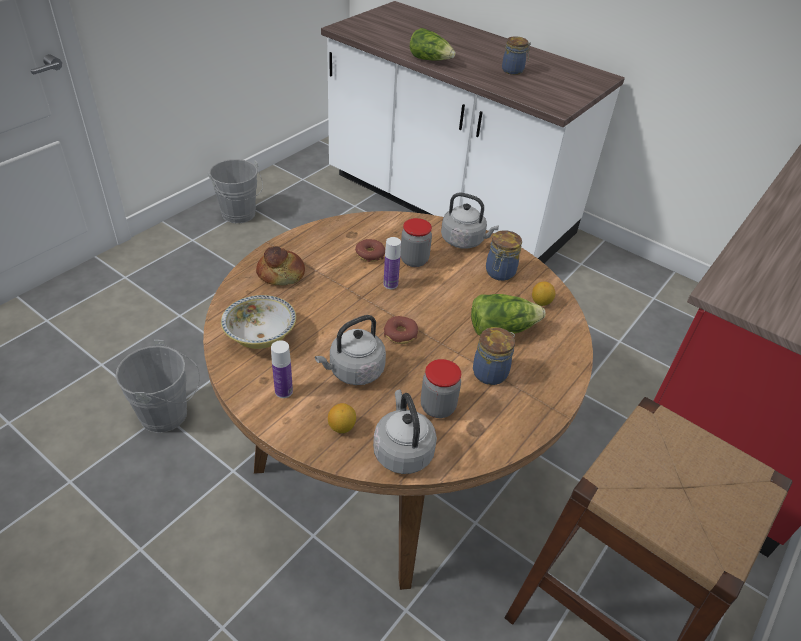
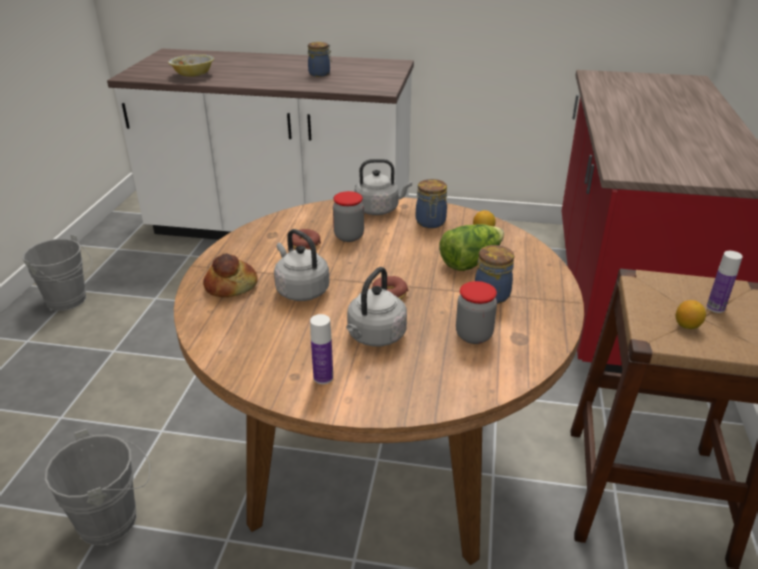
camera: 25 degrees left, 10 degrees down
bowl [221,295,296,349] -> bowl moved to [168,54,214,77]
lemon [328,403,356,433] -> lemon moved to [676,300,706,329]
grey kettle [373,390,437,474] -> grey kettle moved to [274,229,330,301]
bottle [383,237,401,289] -> bottle moved to [707,251,743,313]
lettuce [410,28,456,61] -> none

